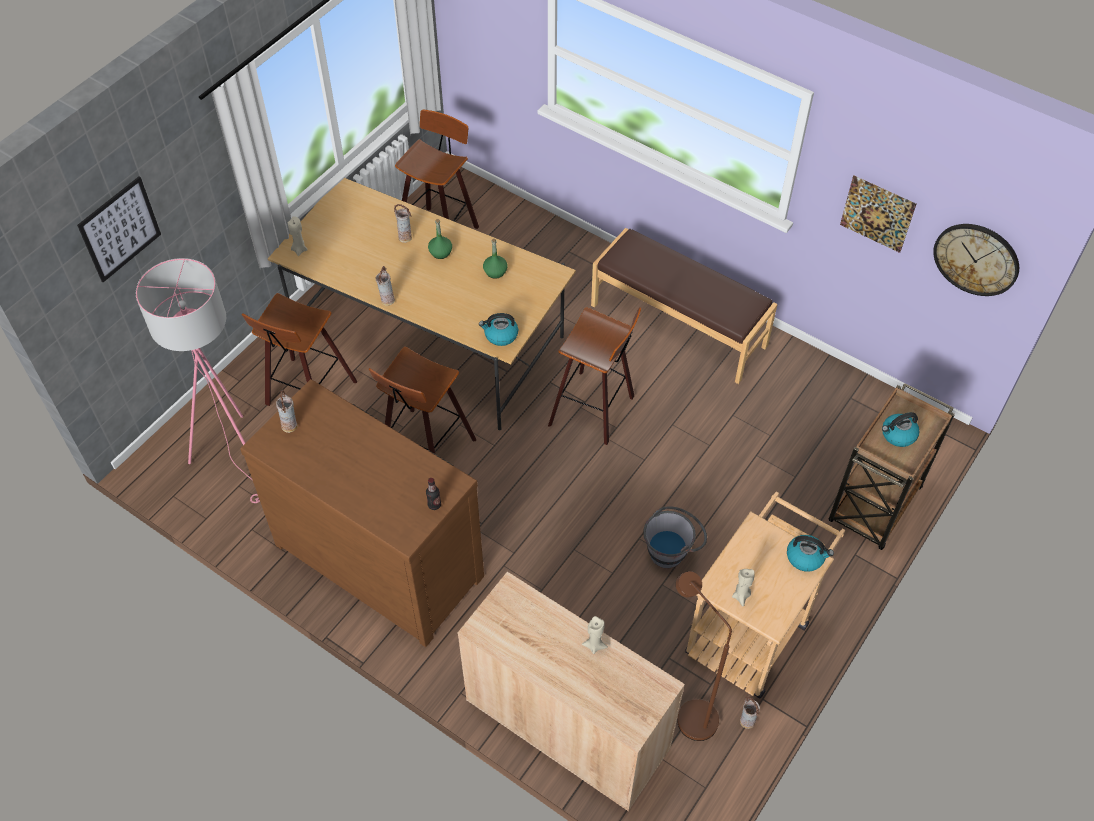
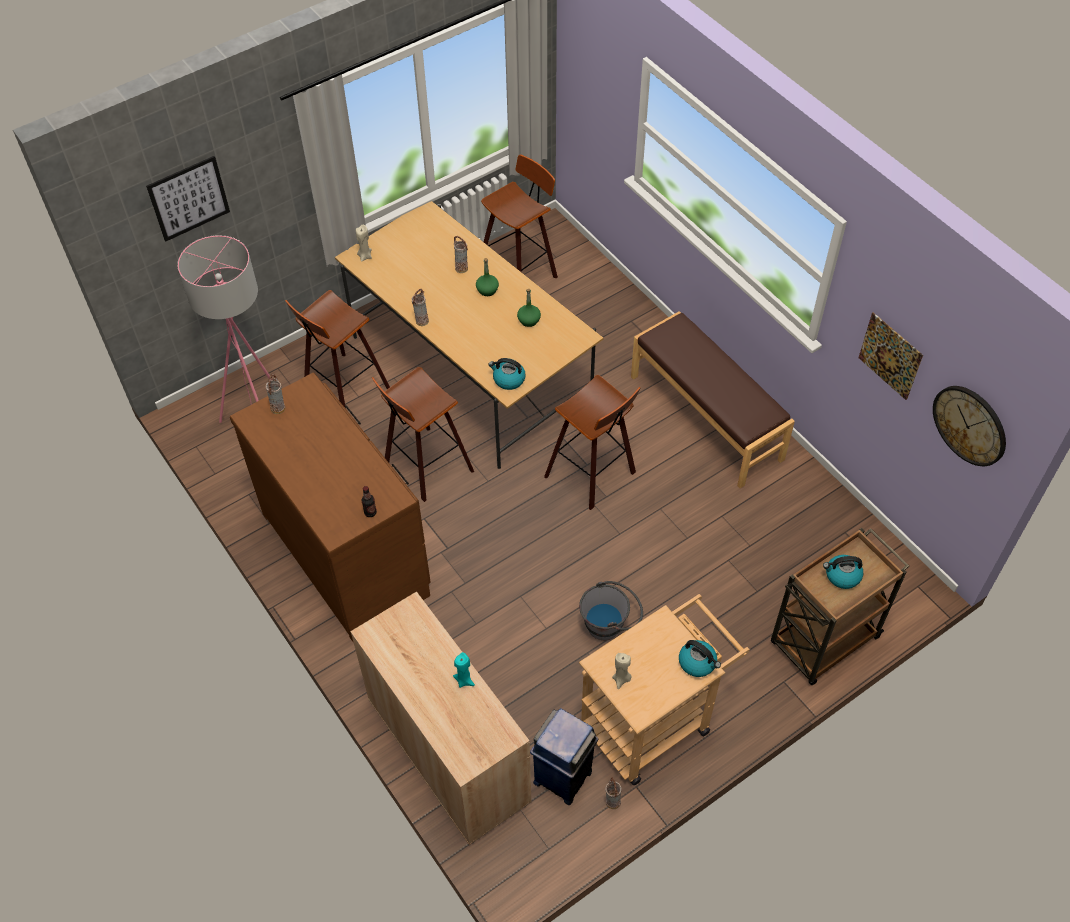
camera: 20 degrees right, 0 degrees up
beige candle [582,616,608,654] -> turquoise candle [453,652,475,688]
brown floor lamp [676,571,732,741] -> blue trash can [530,708,598,805]

